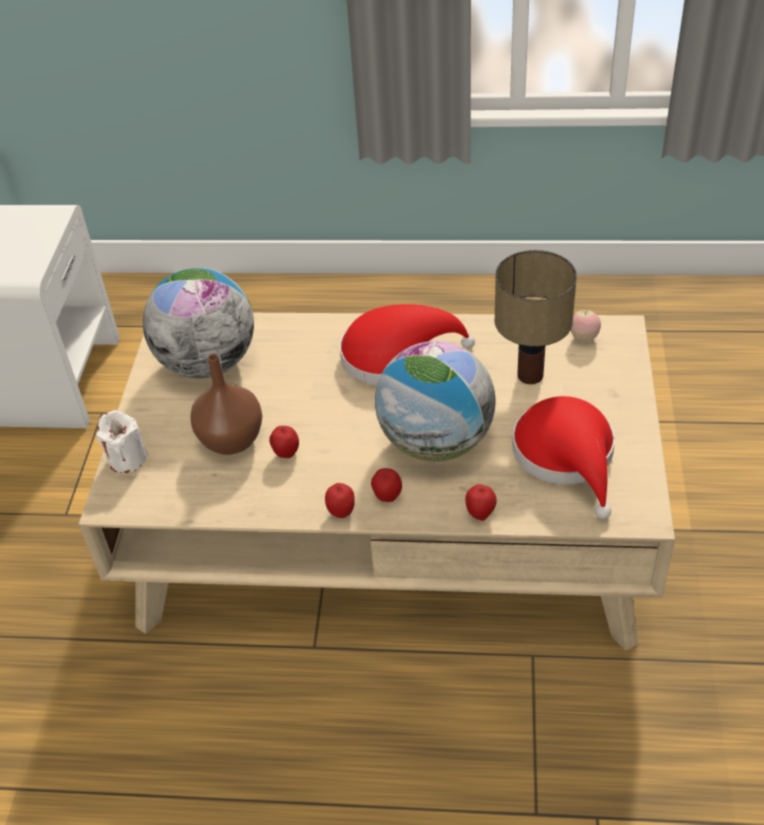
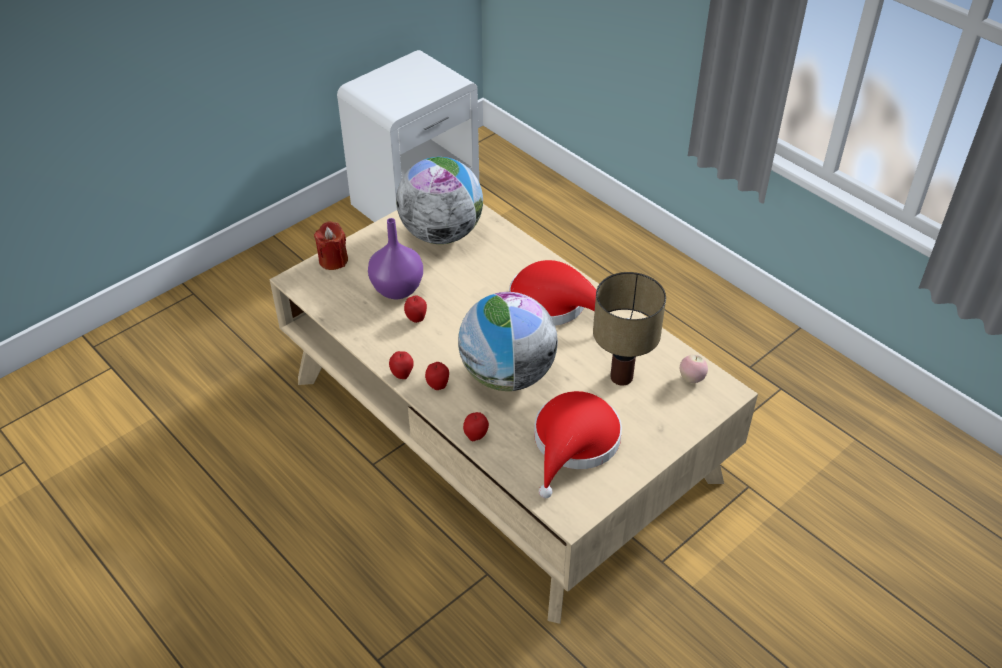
camera: 40 degrees right, 0 degrees up
white candle [96,410,148,473] -> red candle [314,221,348,270]
brown vase [190,354,262,455] -> purple vase [368,218,423,299]

